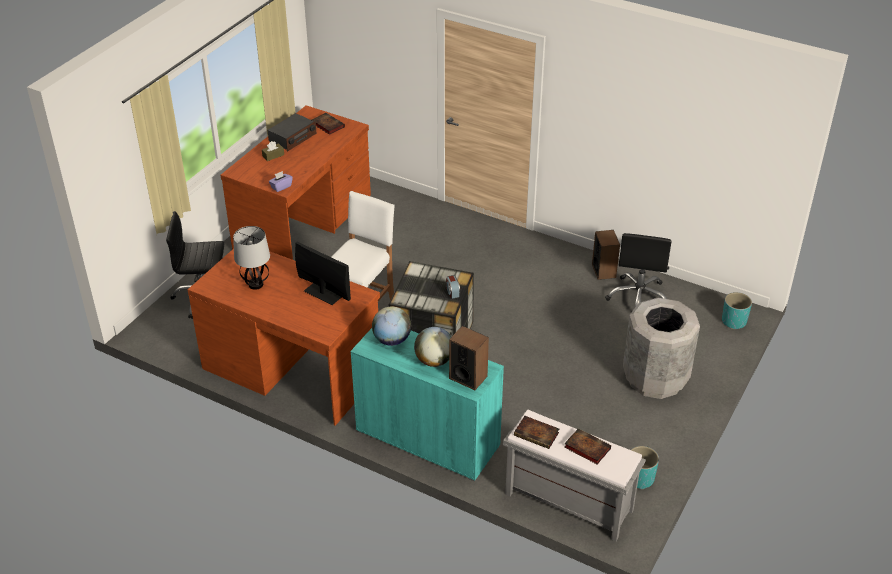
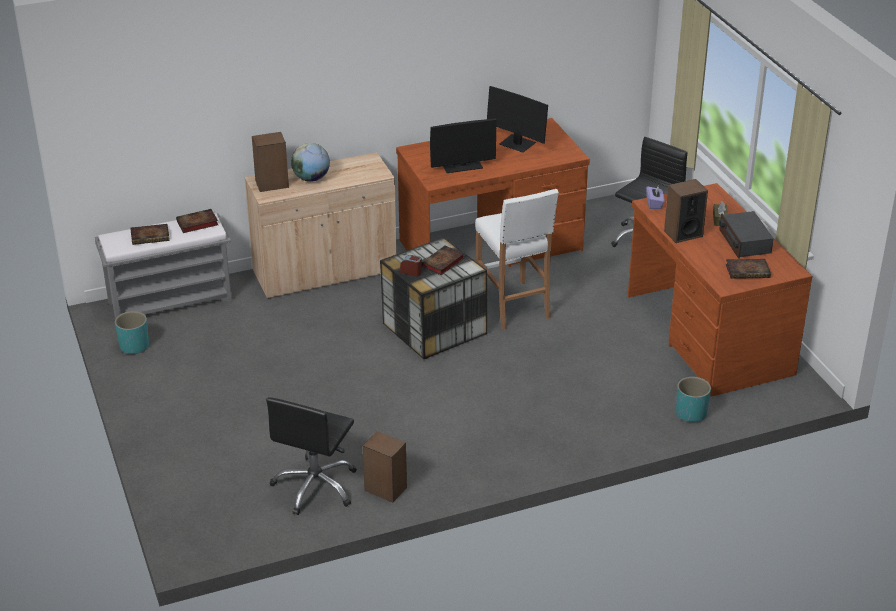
camera: 130 degrees right, 5 degrees down
table lamp [233,226,270,290] -> monitor [487,86,548,153]
turquoise cabinet [350,328,504,481] -> beige cabinet [245,152,397,299]
globe [372,307,411,346] -> none
black office chair [605,233,671,307] -> black office chair turned 120 degrees counterclockwise [266,397,357,515]
grey trash can [623,298,700,399] -> none
turquoise planter [722,292,752,329] -> turquoise planter moved to [676,377,711,422]
none -> book [422,246,464,275]
none -> speaker [664,179,708,243]

